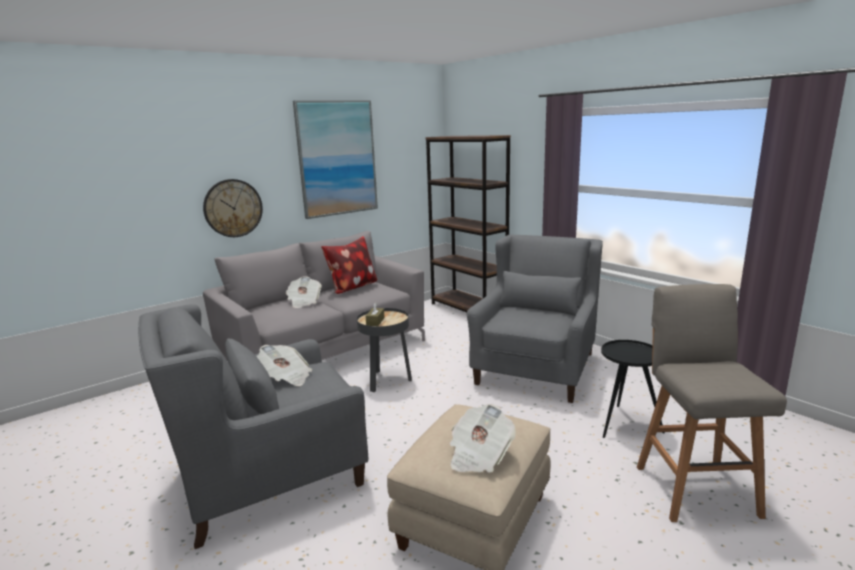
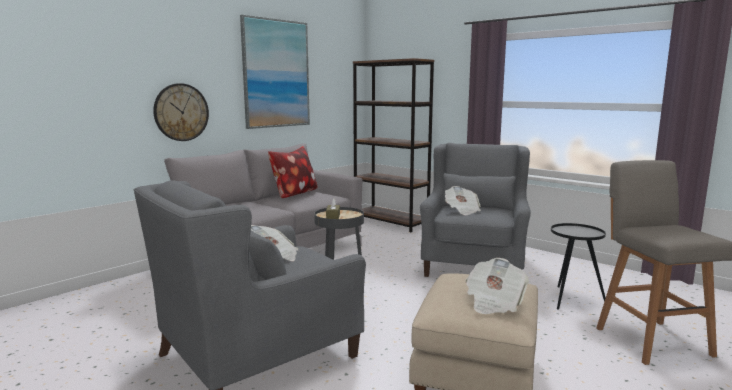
camera: 10 degrees left, 5 degrees down
newspaper [286,277,322,308] -> newspaper moved to [445,186,481,215]

